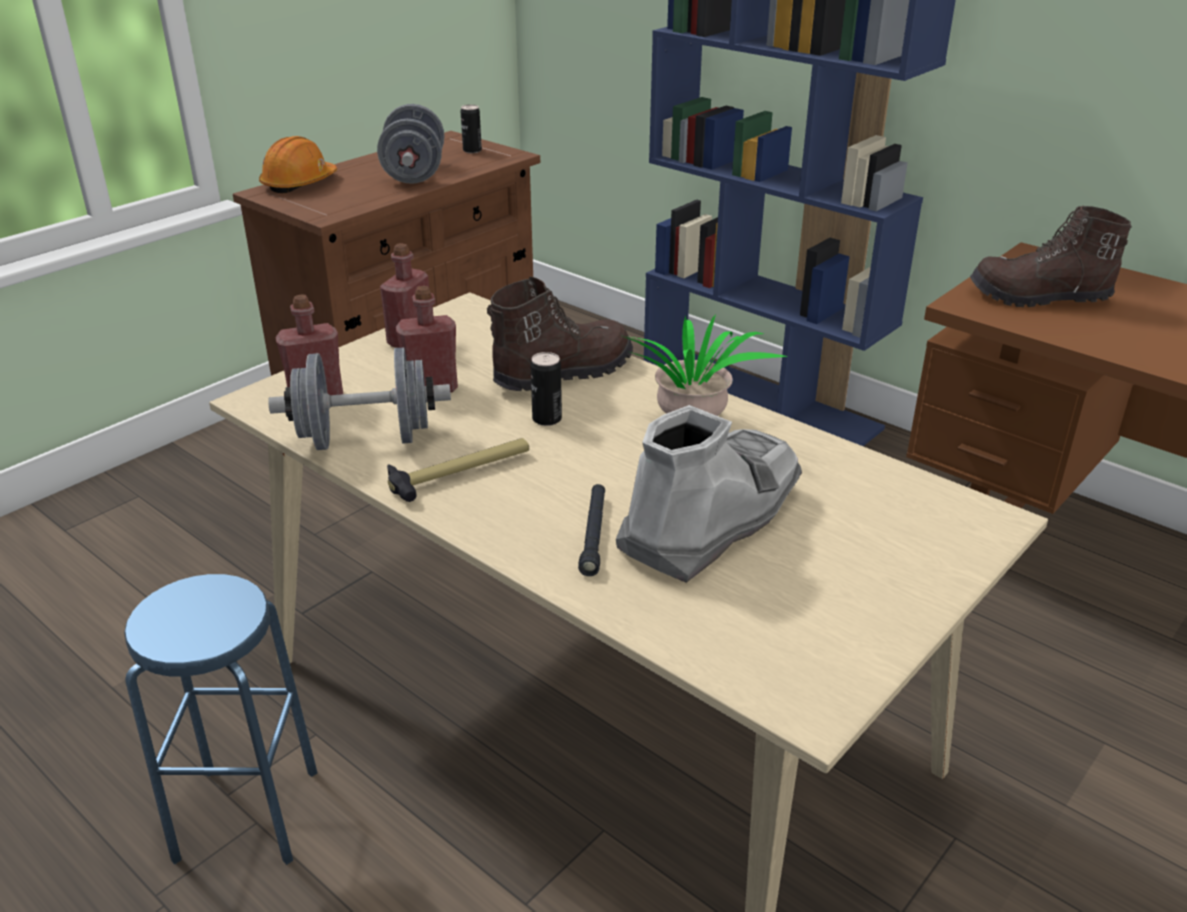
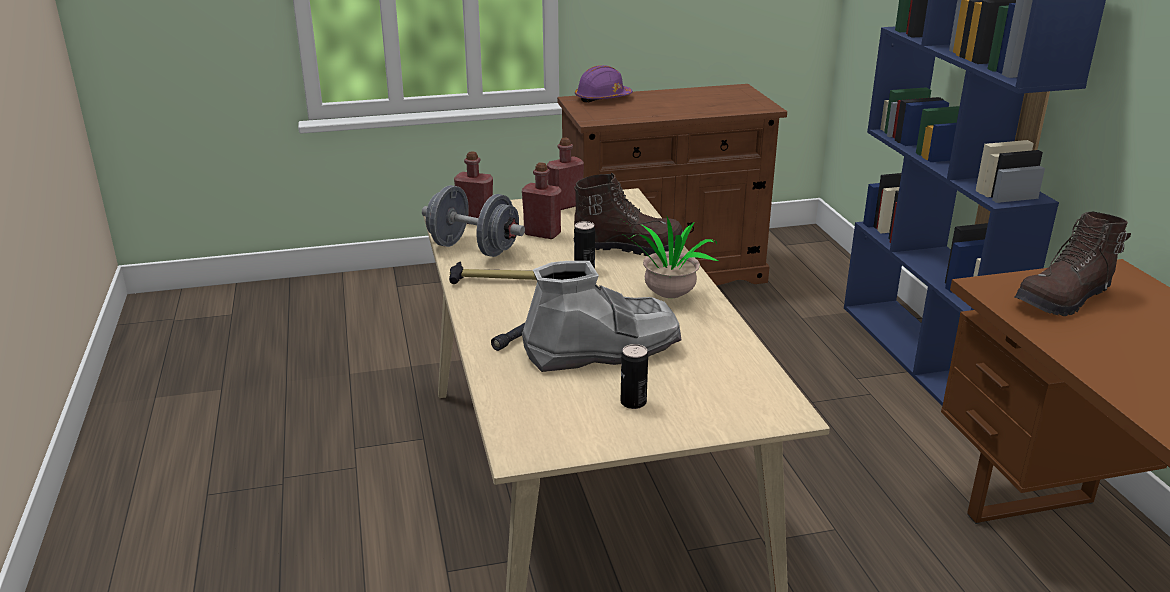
camera: 35 degrees right, 5 degrees down
blue stool [124,574,318,865] -> none
orange hard hat [259,136,337,193] -> purple hard hat [575,65,633,103]
grey dumbbell [377,104,444,184] -> none
can [460,105,482,153] -> can moved to [621,344,648,409]
brown boot [970,206,1132,307] -> brown boot turned 75 degrees counterclockwise [1015,212,1131,316]

